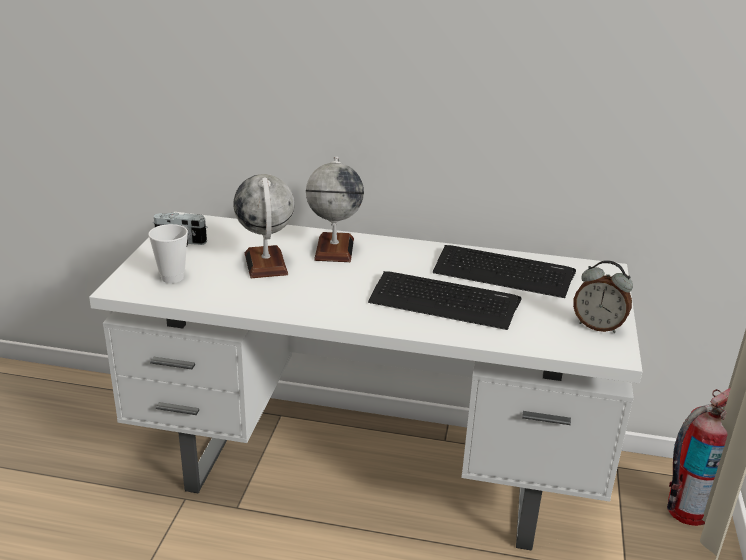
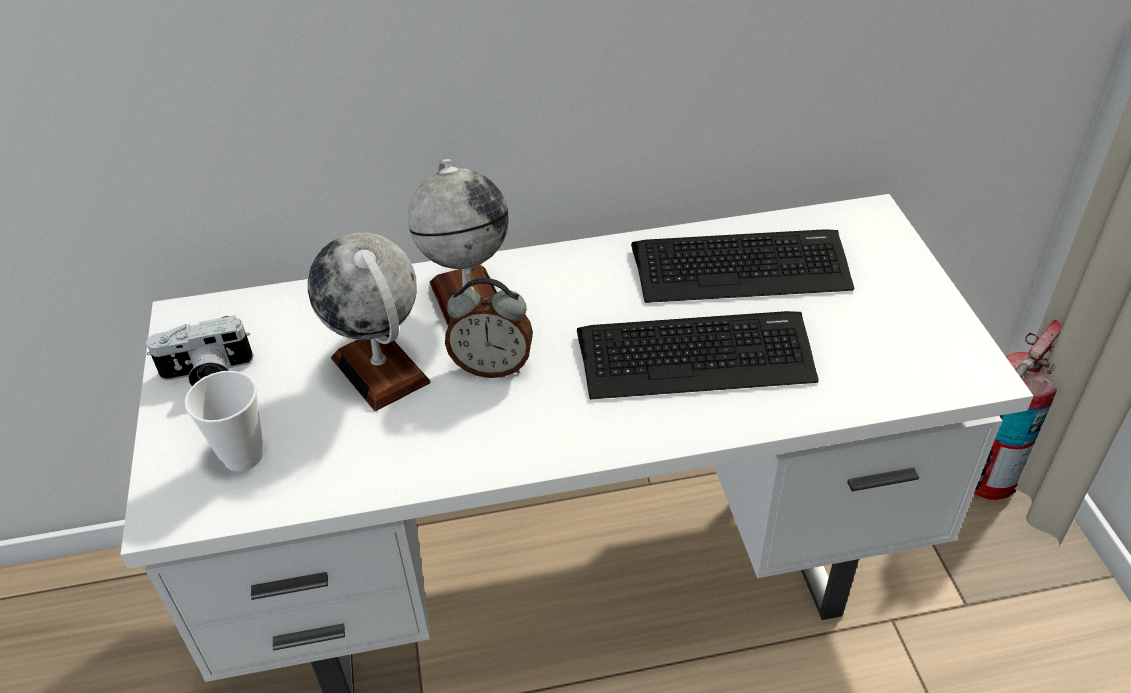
camera: 20 degrees left, 15 degrees up
alarm clock [573,260,633,333] -> alarm clock moved to [445,278,533,378]

